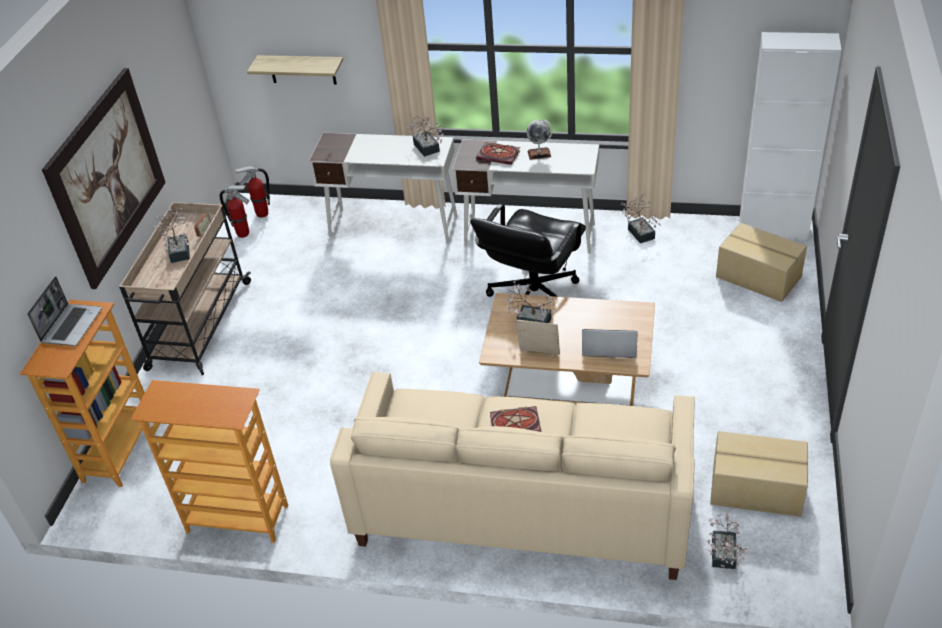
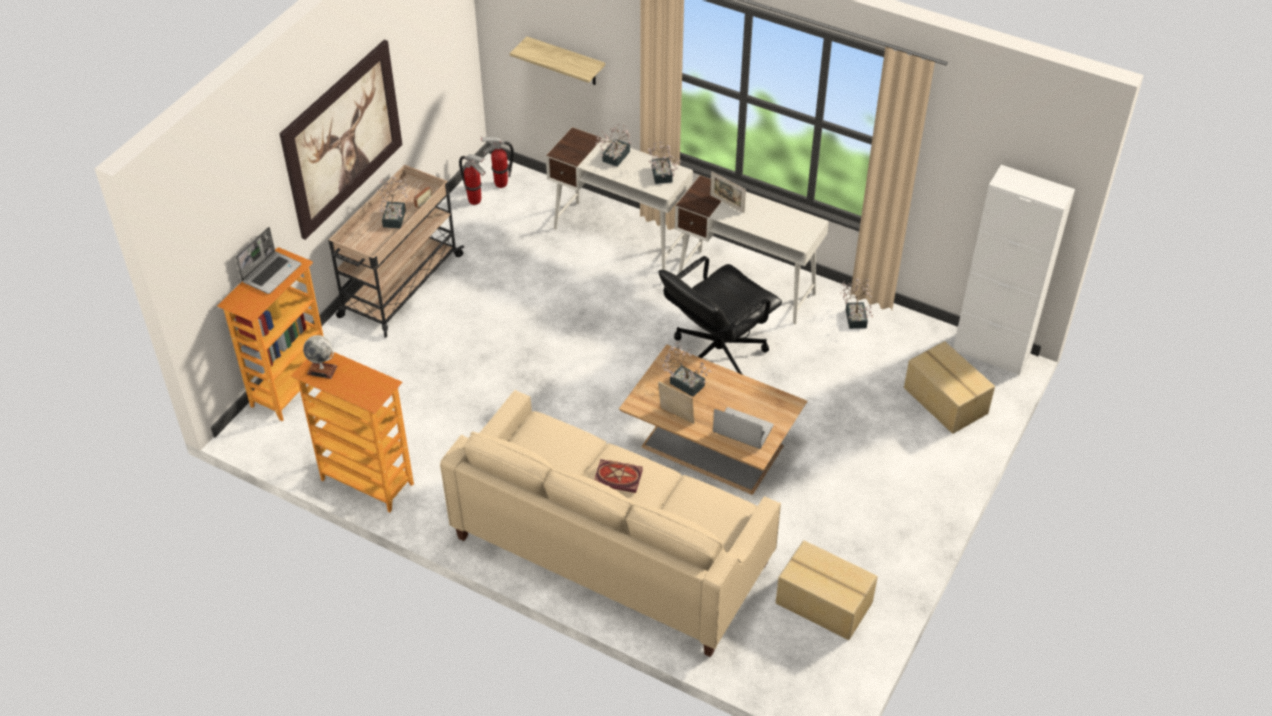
camera: 15 degrees right, 5 degrees up
book [476,142,520,165] -> picture frame [710,171,746,213]
globe [526,119,553,160] -> globe moved to [303,335,337,379]
potted plant [707,513,750,569] -> potted plant moved to [595,124,631,167]

